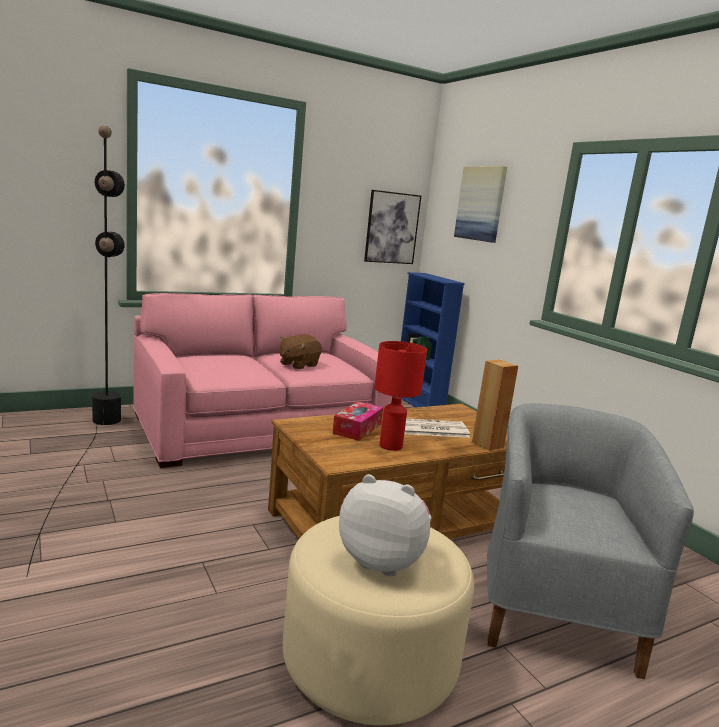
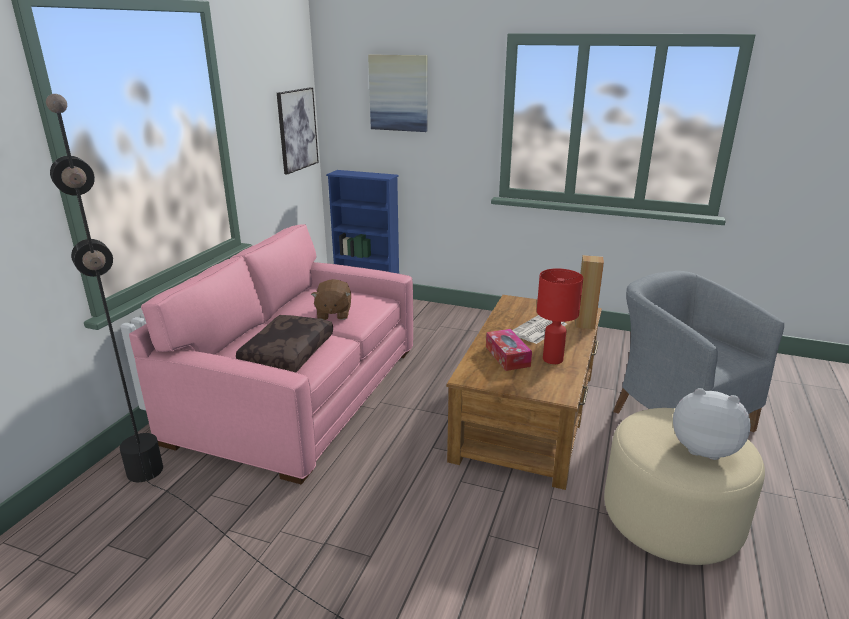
camera: 40 degrees left, 10 degrees up
plush toy [339,474,432,576] -> plush toy turned 45 degrees clockwise [673,388,751,460]
none -> brown pillow [236,315,333,373]

